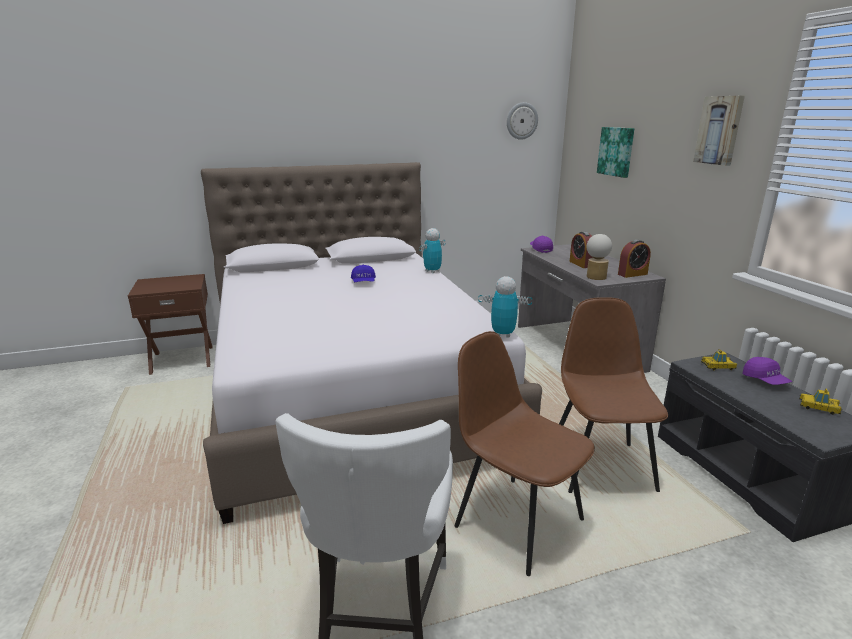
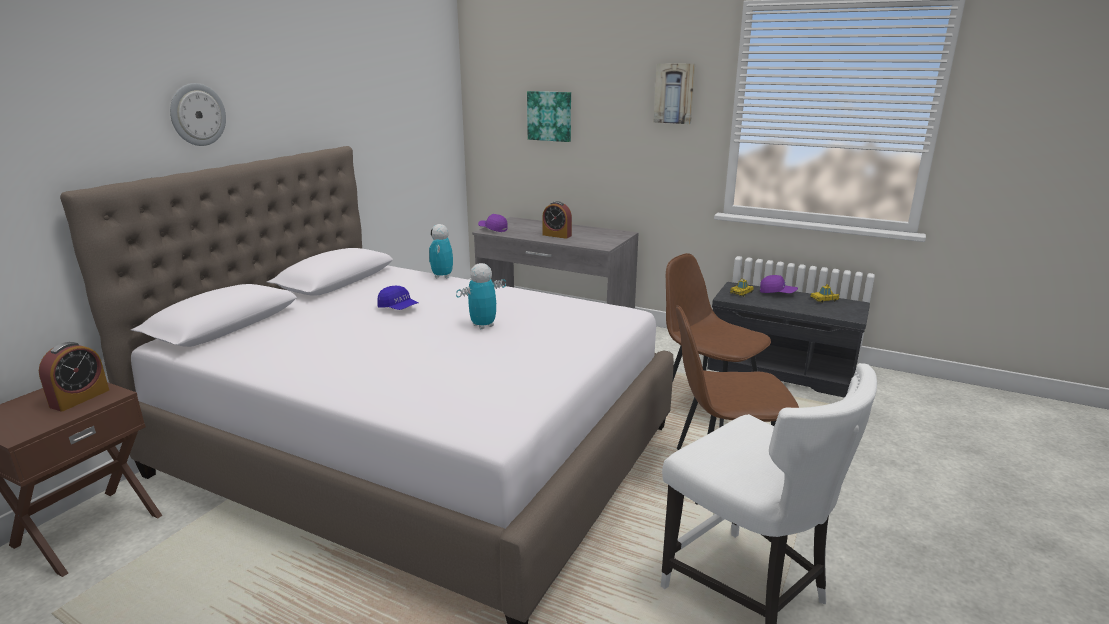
camera: 45 degrees left, 0 degrees up
toy robot [478,276,532,337] -> toy robot moved to [456,263,506,330]
wall clock [507,102,538,140] -> wall clock moved to [170,83,226,146]
table lamp [587,234,612,280] -> none
alarm clock [618,240,651,278] -> alarm clock moved to [39,342,109,412]

